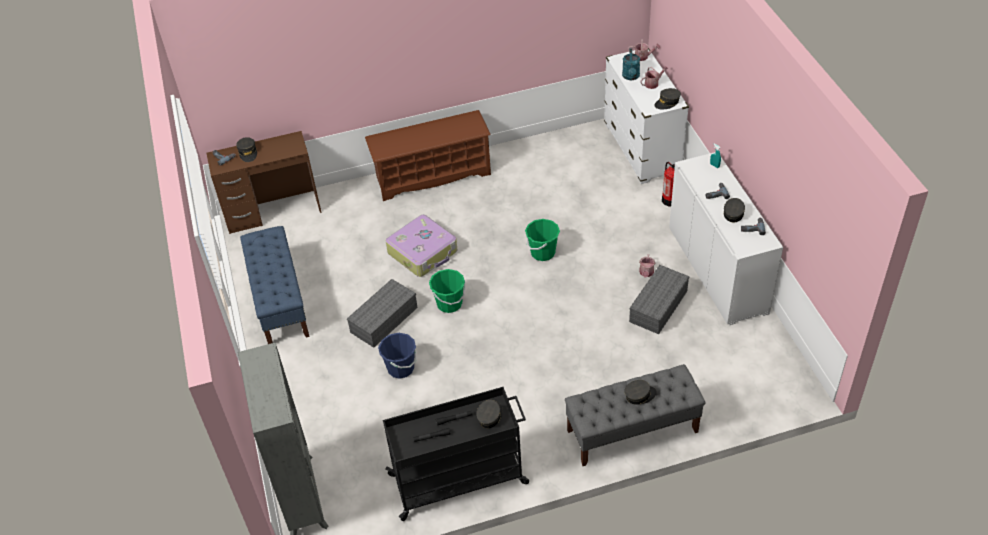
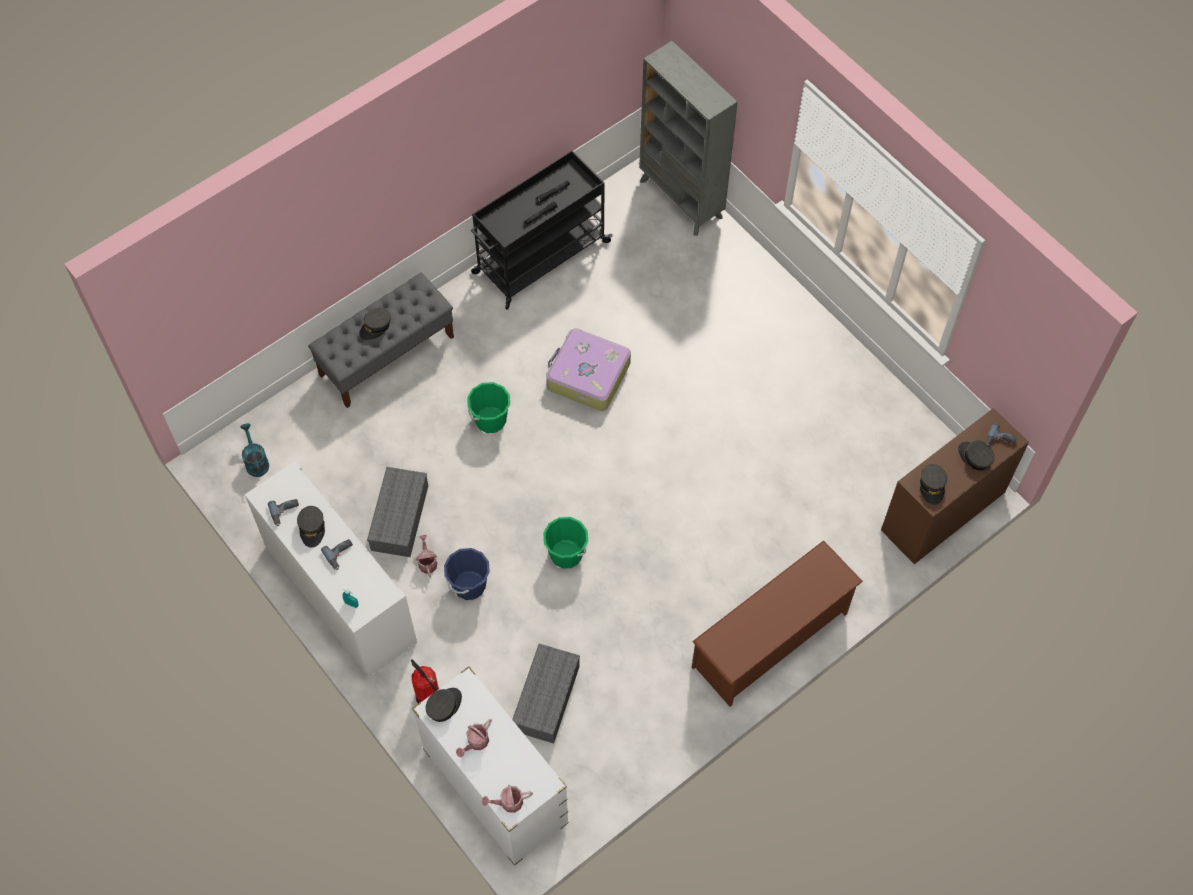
camera: 155 degrees right, 15 degrees up
blue bench [240,226,310,344] -> none
grey storage box [347,279,418,348] -> grey storage box moved to [512,644,580,743]
blue bucket [378,333,417,379] -> blue bucket moved to [444,548,490,600]
suitcase [386,215,457,277] -> suitcase moved to [546,328,631,411]
green bucket [429,269,466,313] -> green bucket moved to [467,382,510,433]
grey cap [476,400,503,428] -> grey cap moved to [920,464,947,505]
turquoise watering can [622,49,640,80] -> turquoise watering can moved to [240,423,269,477]

